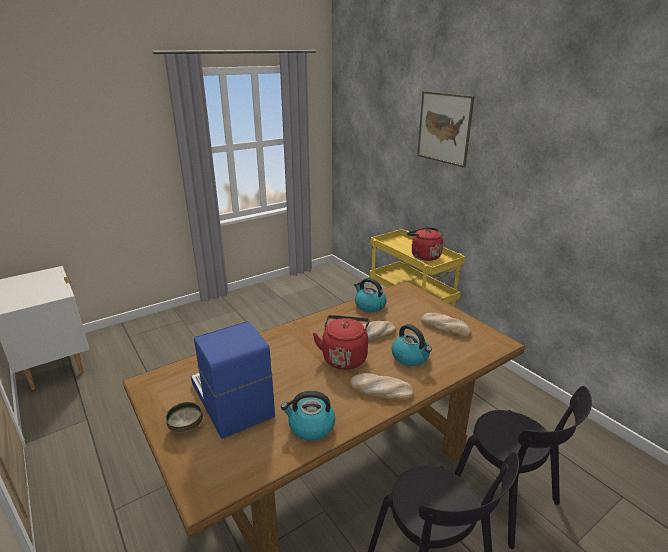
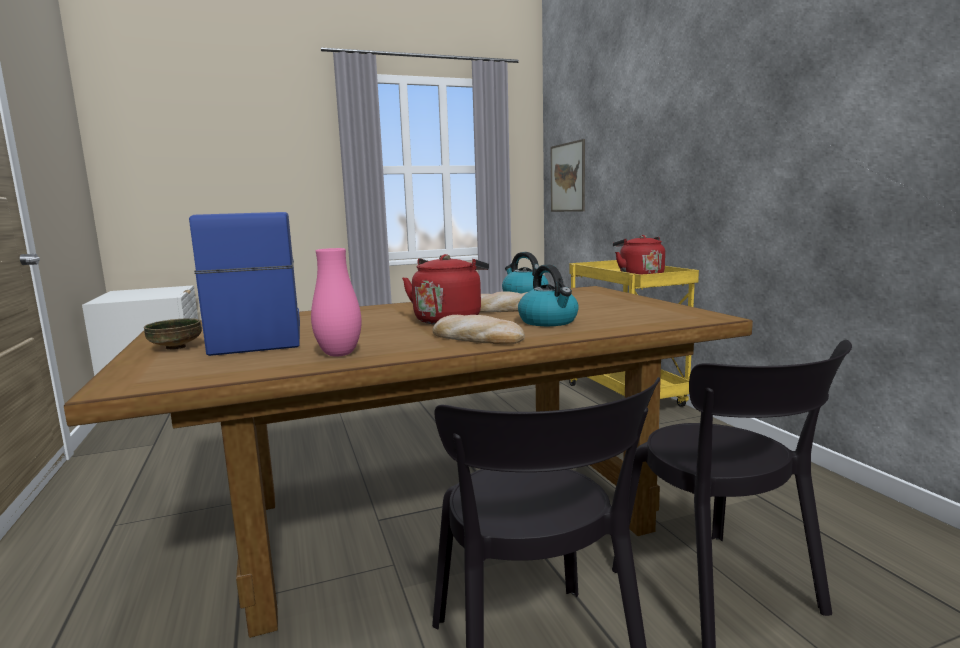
camera: 15 degrees right, 15 degrees down
kettle [281,391,335,441] -> pink vase [311,248,362,357]
picture [417,91,475,168] -> picture moved to [551,139,585,212]
bread [421,313,471,338] -> none

